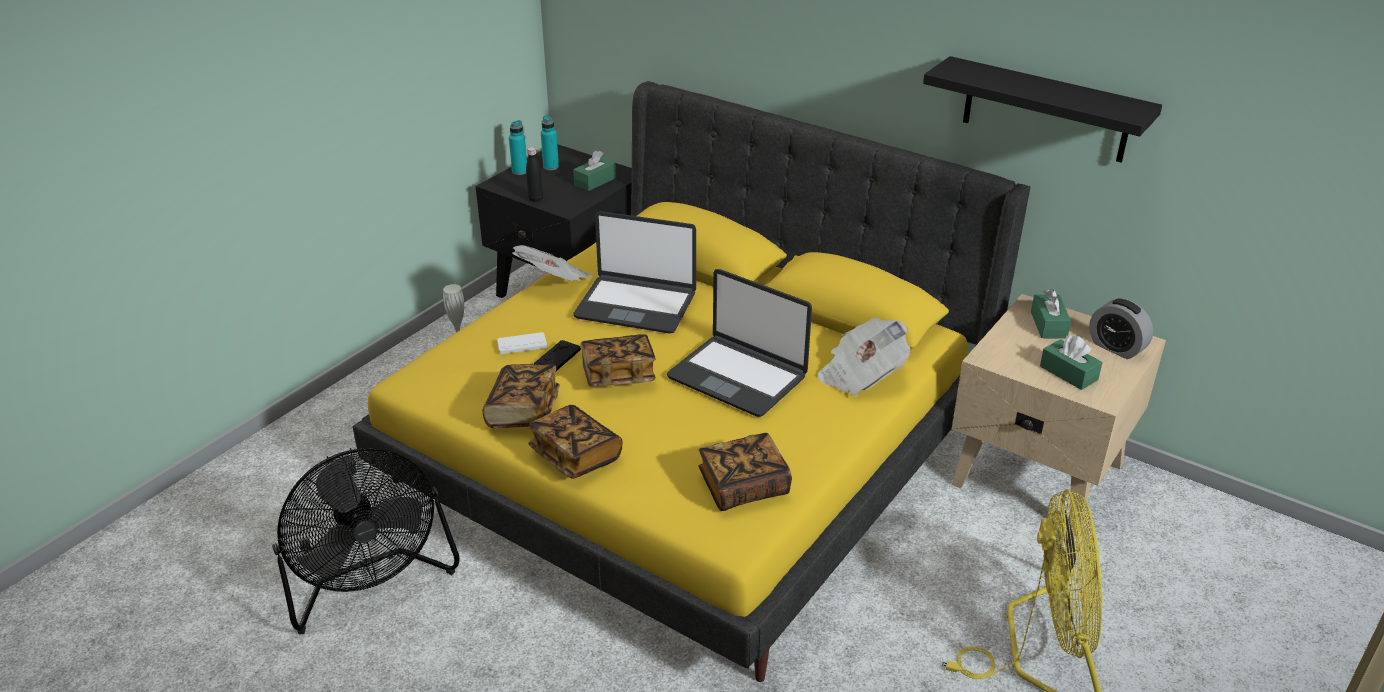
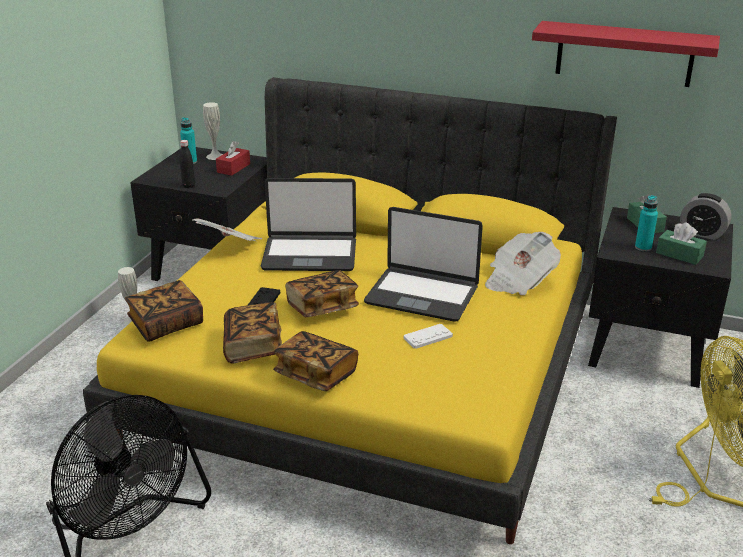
camera: 15 degrees left, 5 degrees down
white game controller [497,332,547,354] -> white game controller moved to [403,324,453,349]
turquoise bottle [509,120,527,175] -> turquoise bottle moved to [635,195,658,251]
green tissue box [573,151,616,191] -> red tissue box [216,141,250,176]
book [699,433,792,511] -> book moved to [125,280,203,342]
black shelf [923,56,1162,163] -> red shelf [532,21,720,87]
beige nightstand [952,294,1166,537] -> black nightstand [588,207,733,388]
none -> white vase [203,102,223,160]

